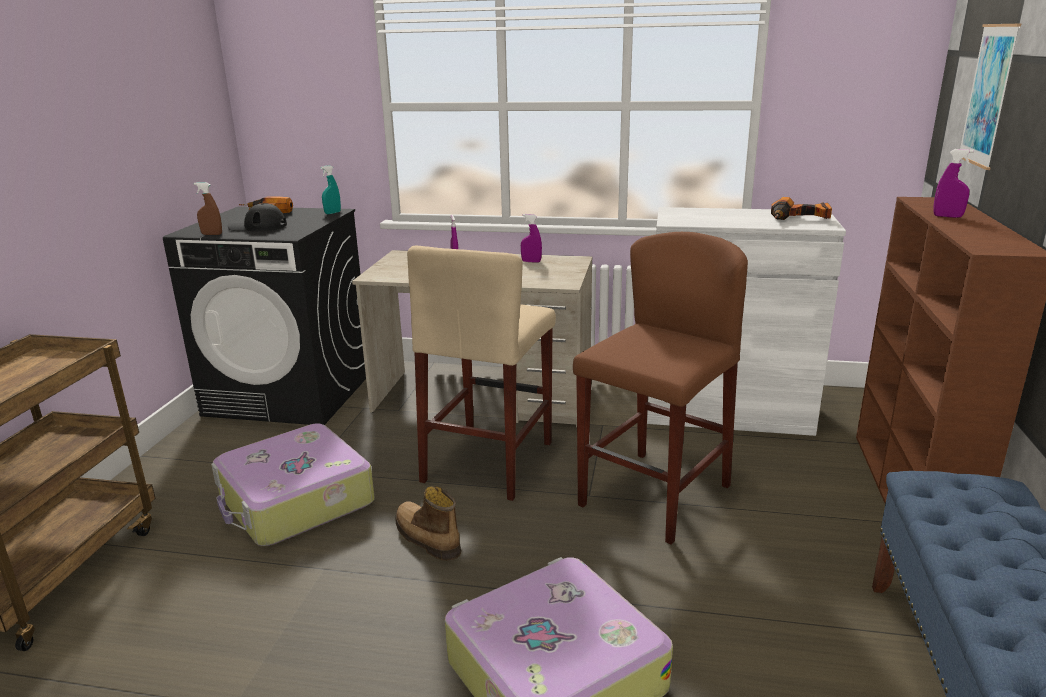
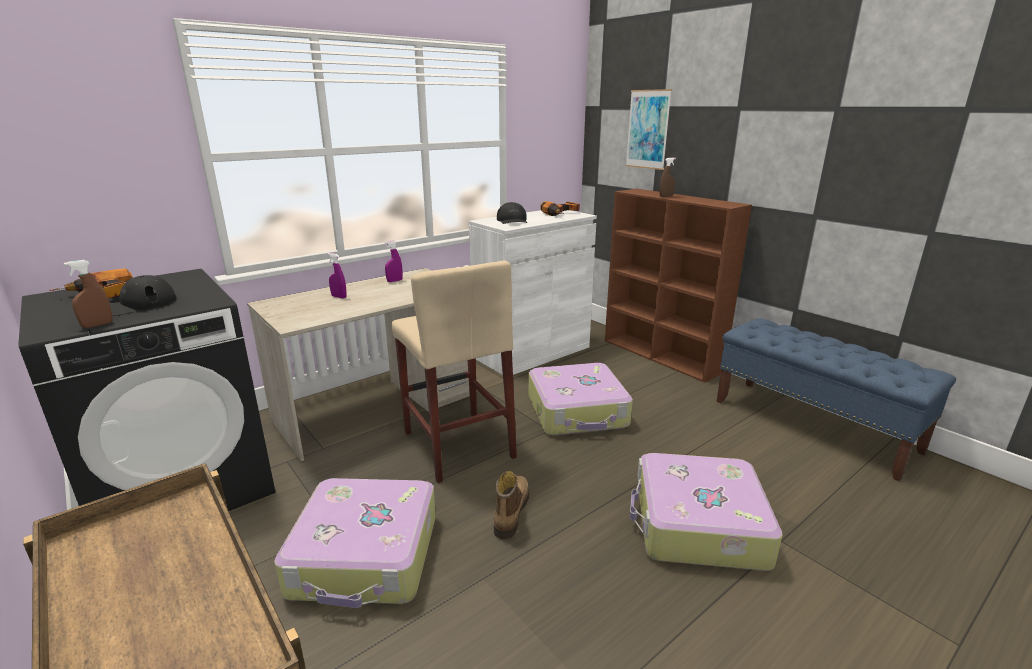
camera: 50 degrees left, 0 degrees up
turquoise spray bottle [320,165,341,214] -> none
boot [395,486,461,561] -> boot turned 105 degrees clockwise [494,471,530,540]
brown stool [573,232,748,545] -> suitcase [529,363,633,435]
purple spray bottle [933,149,974,218] -> brown spray bottle [660,158,676,197]
none -> black cap [497,202,527,224]

